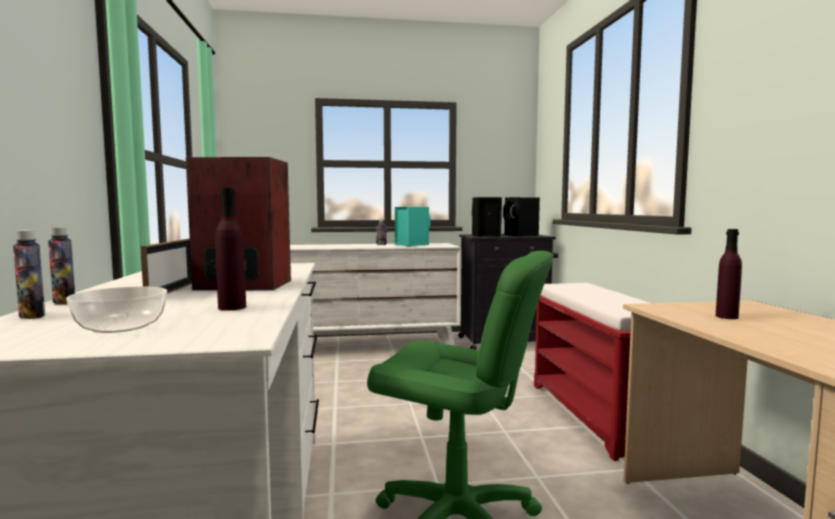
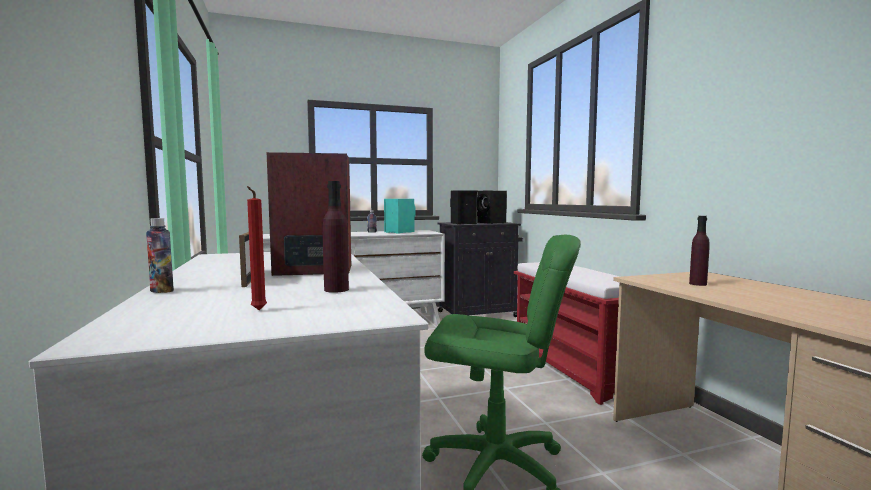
camera: 10 degrees left, 0 degrees up
bottle [13,230,45,319] -> none
bowl [66,287,167,333] -> red candle [247,186,267,310]

